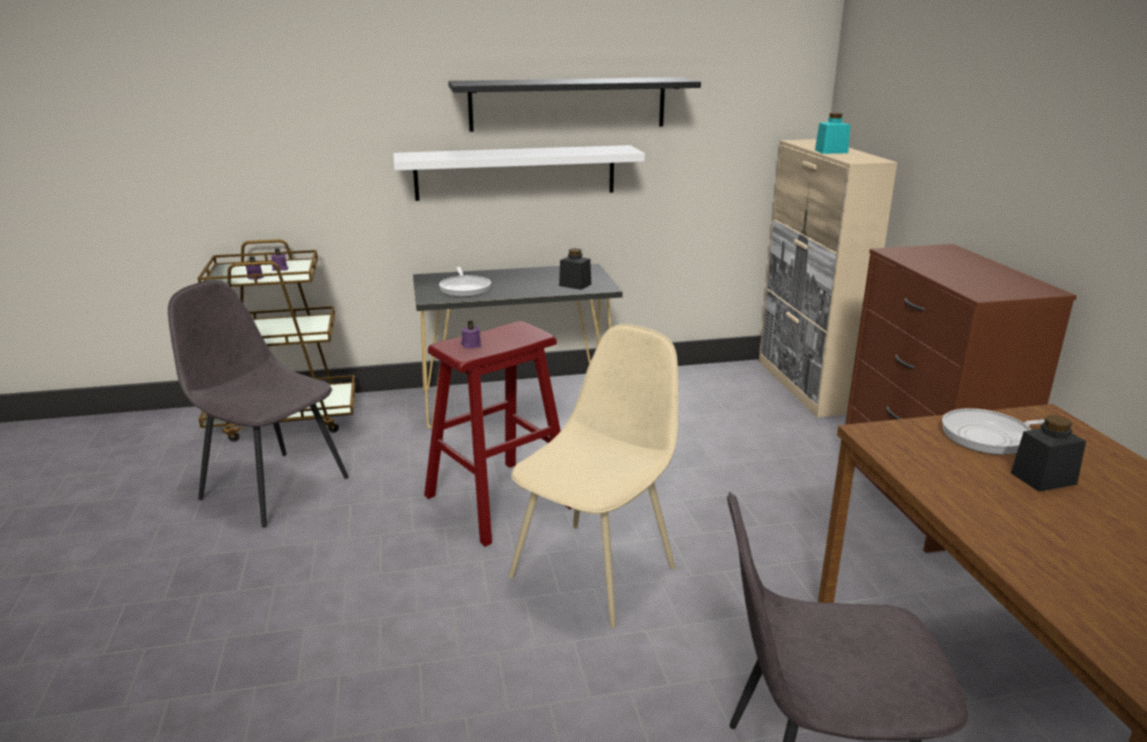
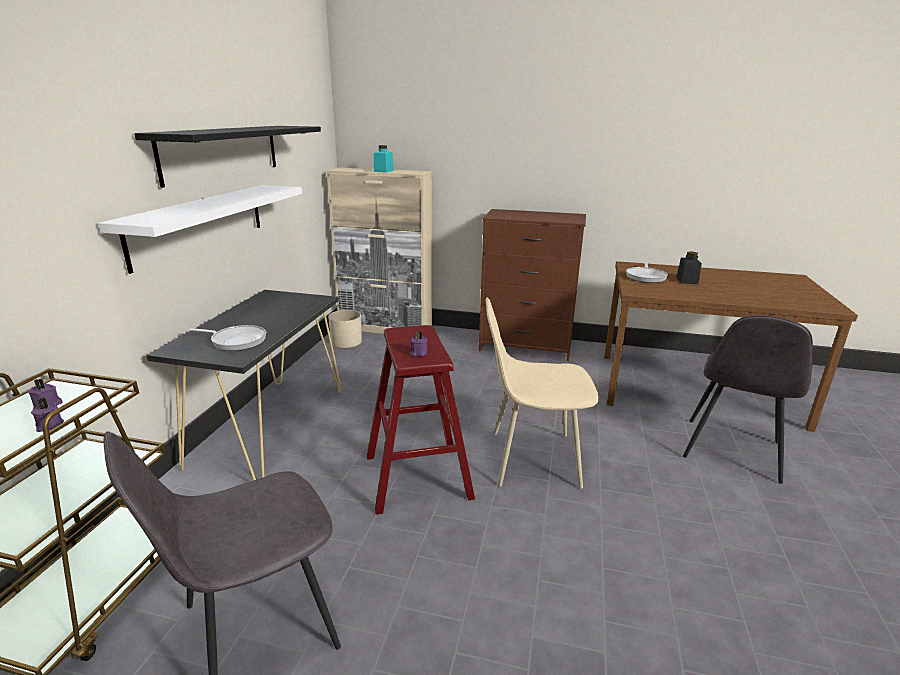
camera: 65 degrees left, 0 degrees up
beige chair [509,324,678,627] -> beige chair turned 60 degrees counterclockwise [485,297,599,489]
black jar [559,248,591,290] -> none
none -> beige planter [328,310,362,348]

